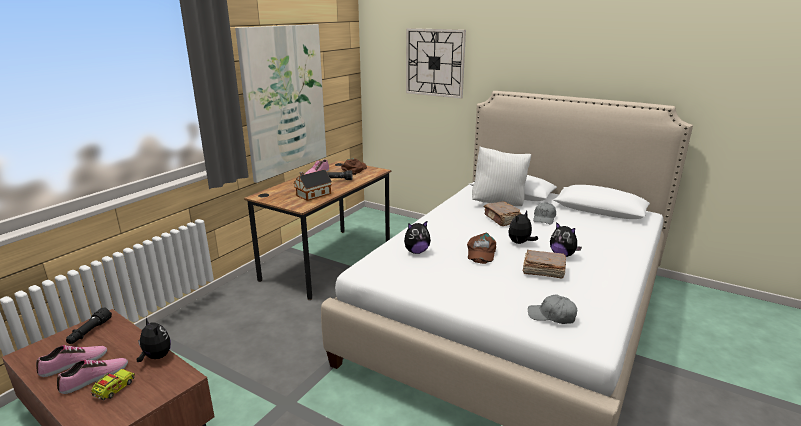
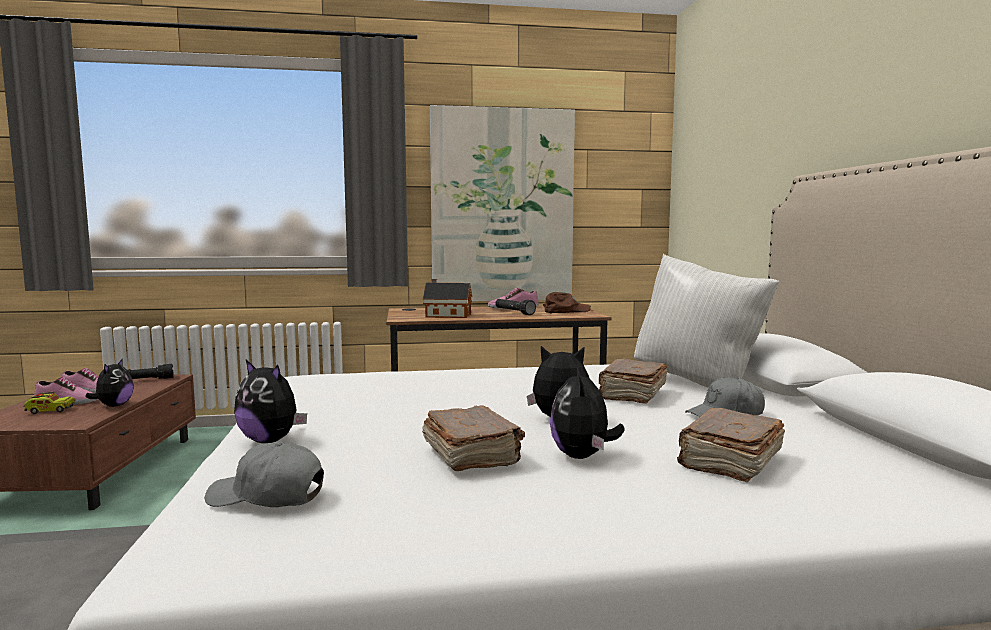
camera: 50 degrees right, 15 degrees down
plush toy [404,221,431,254] -> plush toy moved to [234,360,307,443]
wall clock [406,28,466,99] -> none
brown cap [467,233,496,264] -> none
grey cap [528,295,577,324] -> grey cap turned 60 degrees counterclockwise [204,441,324,507]
none -> brown book [677,408,785,482]

